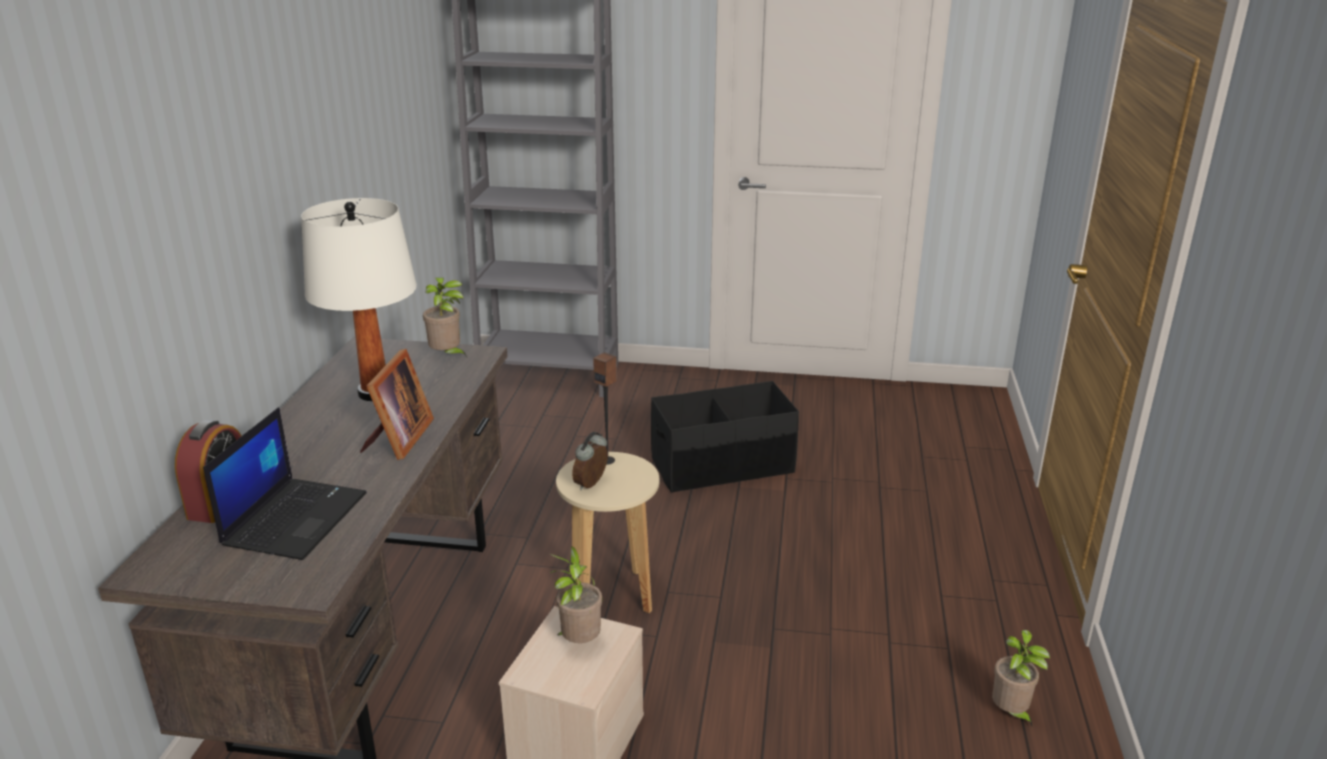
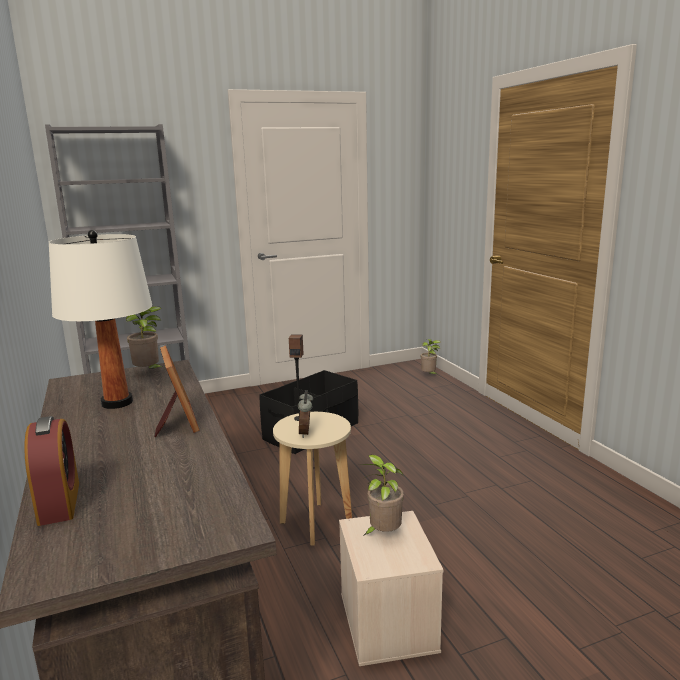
camera: 30 degrees left, 10 degrees down
laptop [203,407,367,560] -> none
potted plant [992,630,1050,729] -> potted plant moved to [421,339,441,376]

